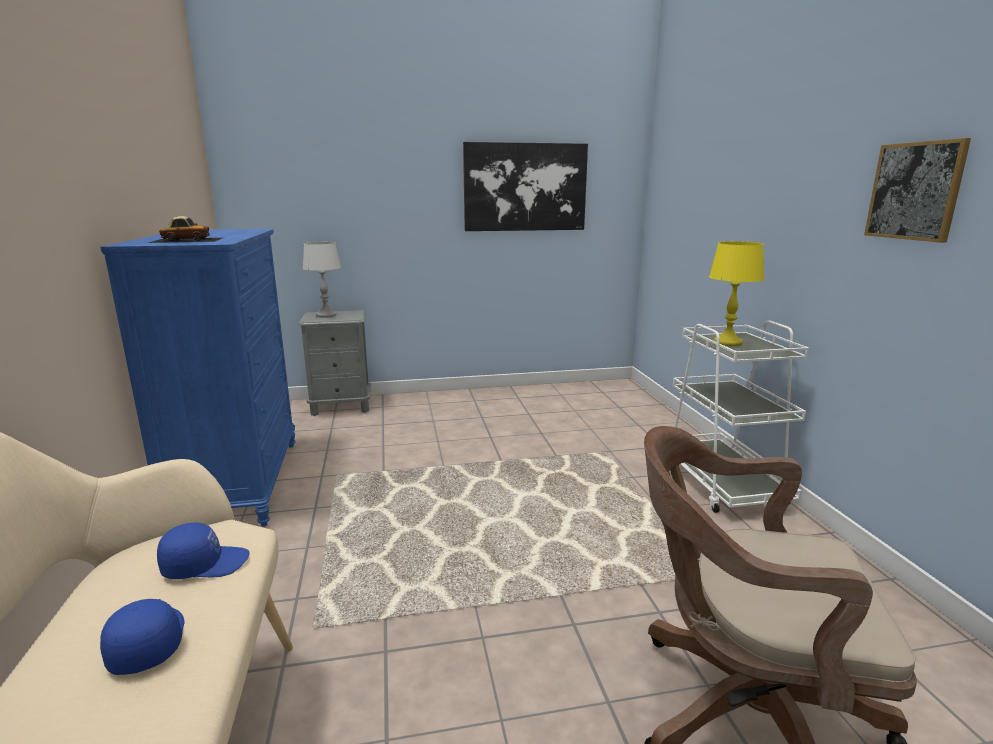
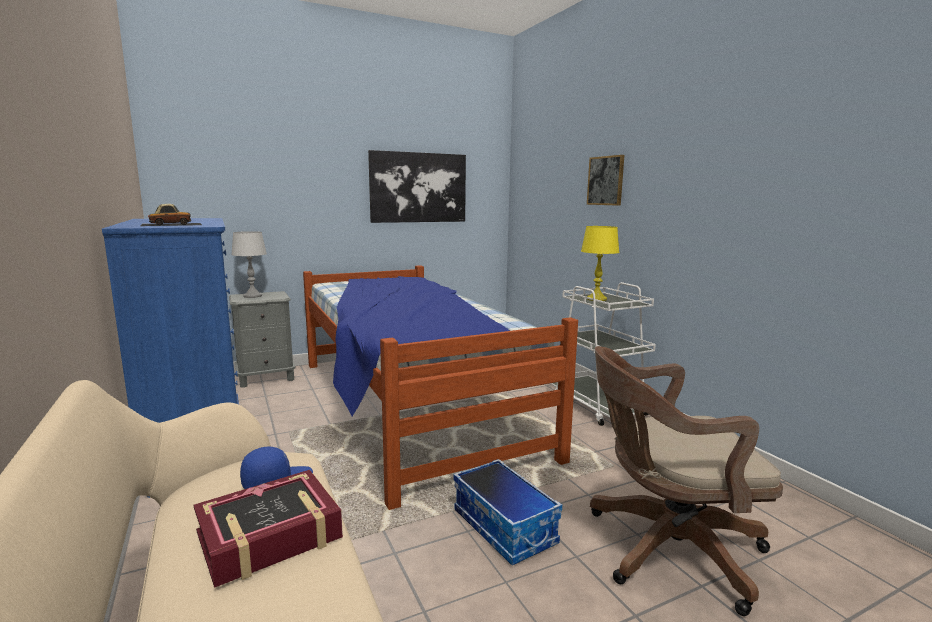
camera: 15 degrees left, 5 degrees down
blue cap [100,599,184,675] -> book [194,470,343,588]
picture [864,138,971,243] -> picture moved to [587,155,624,206]
none -> bed [303,265,578,510]
none -> storage box [453,459,562,565]

